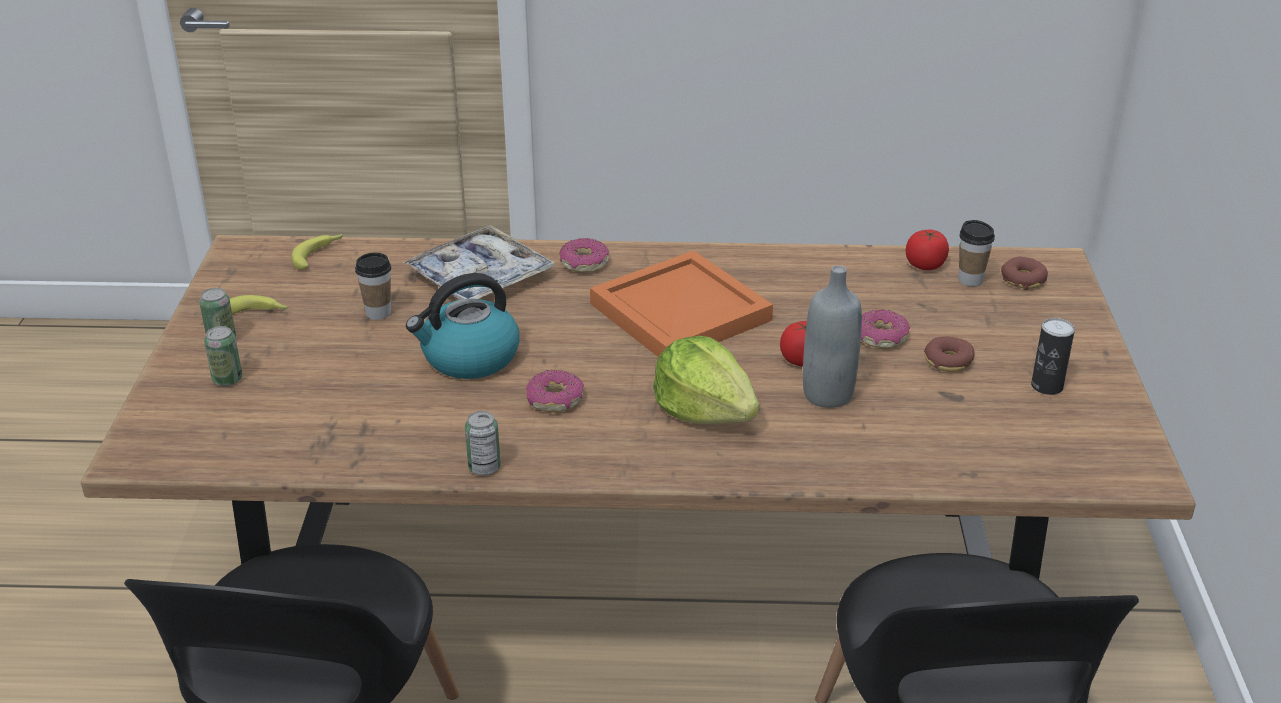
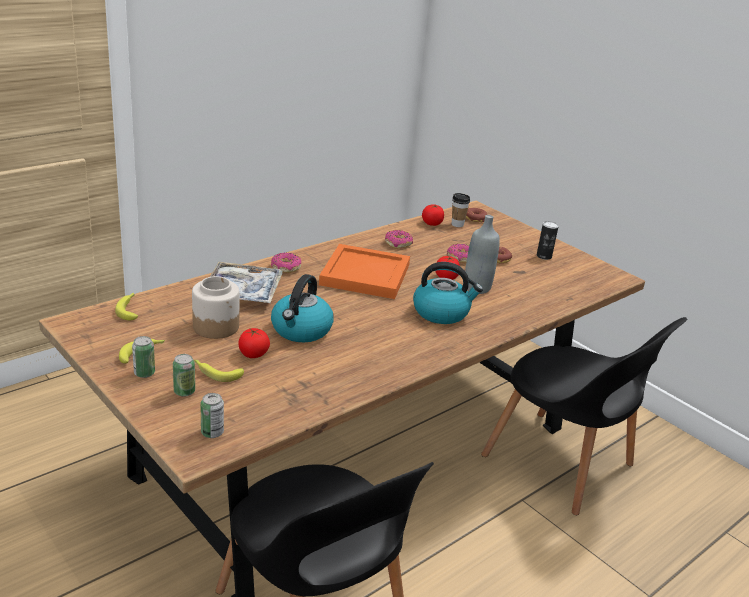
camera: 45 degrees left, 5 degrees down
cup [355,252,391,320] -> jar [192,276,240,339]
can [465,411,501,476] -> can moved to [200,393,224,438]
donut [526,370,584,413] -> donut moved to [385,230,413,249]
lettuce [653,336,760,424] -> kettle [413,262,483,324]
none -> banana [194,360,244,382]
none -> tomato [238,328,270,358]

